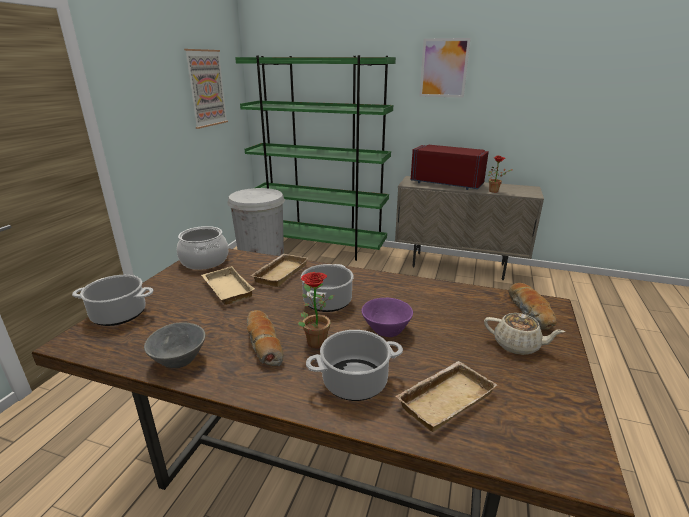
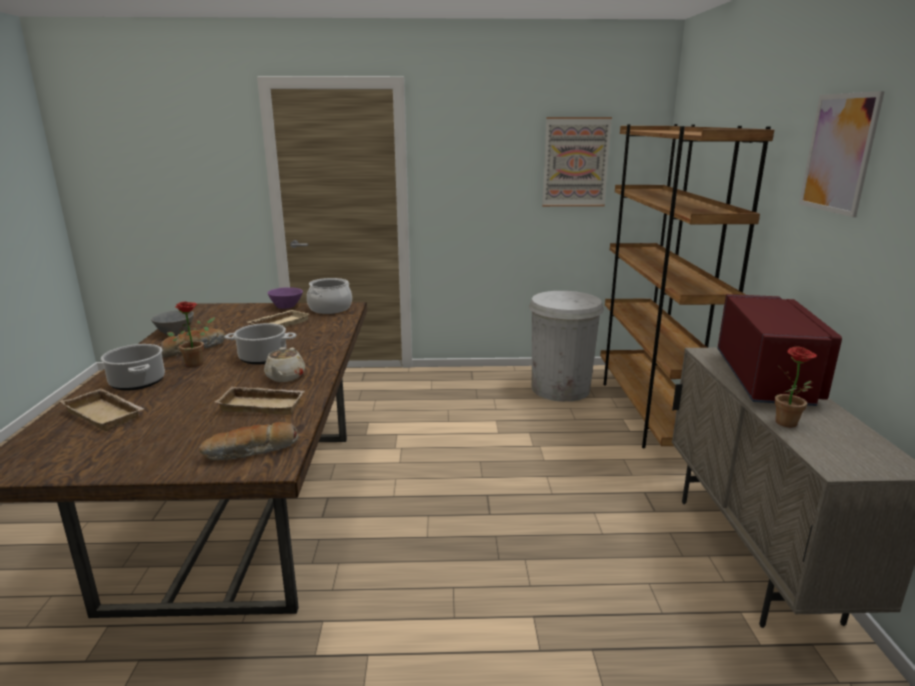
camera: 70 degrees right, 5 degrees down
cooking pot [72,275,154,326] -> none
green bookcase [235,55,396,261] -> brown bookcase [600,124,774,448]
beige tray [250,254,308,287] -> beige tray moved to [215,386,305,415]
purple bowl [361,298,413,337] -> purple bowl moved to [268,287,303,309]
beige teapot [484,313,565,355] -> beige teapot moved to [264,347,305,382]

